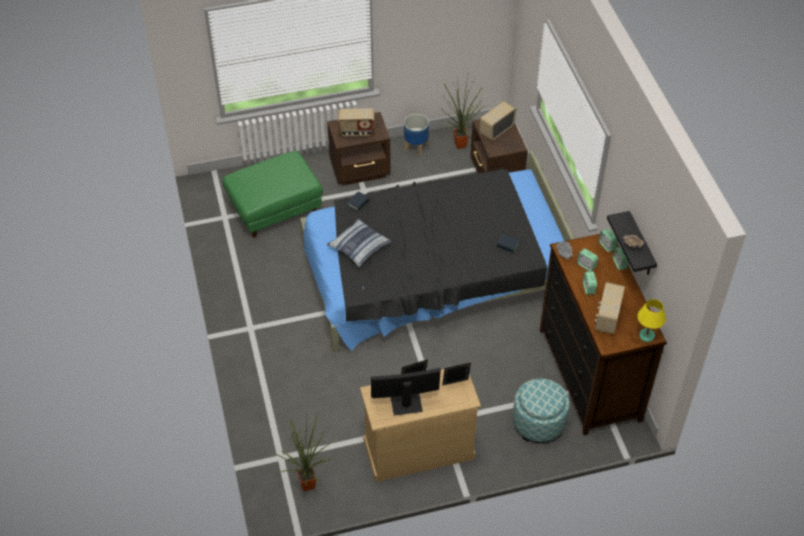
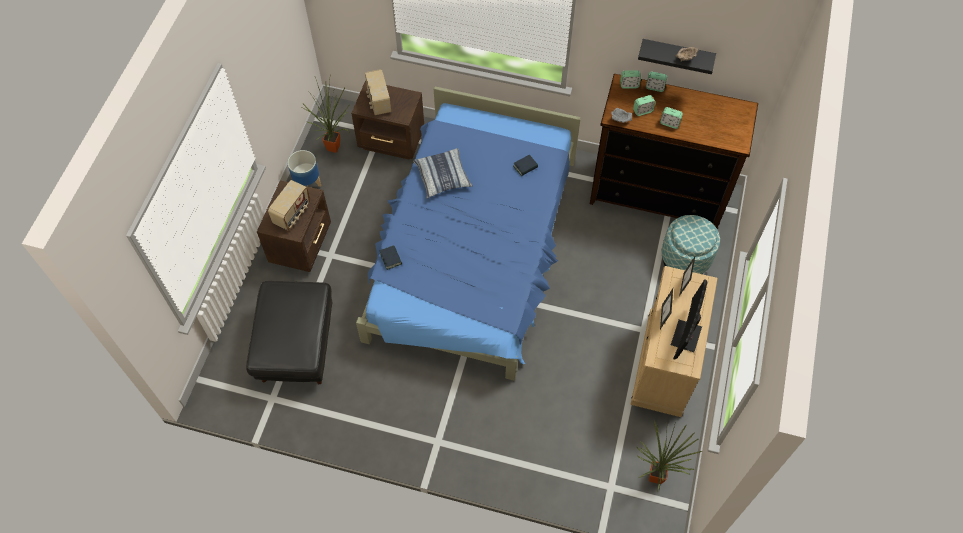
camera: 60 degrees left, 10 degrees up
green ottoman [222,151,323,238] -> black ottoman [246,281,333,384]
black bed [300,150,575,352] -> blue bed [356,86,581,381]
pillow [326,219,391,268] -> pillow moved to [413,148,473,199]
radio [594,282,625,334] -> none
yellow table lamp [637,299,666,342] -> none

